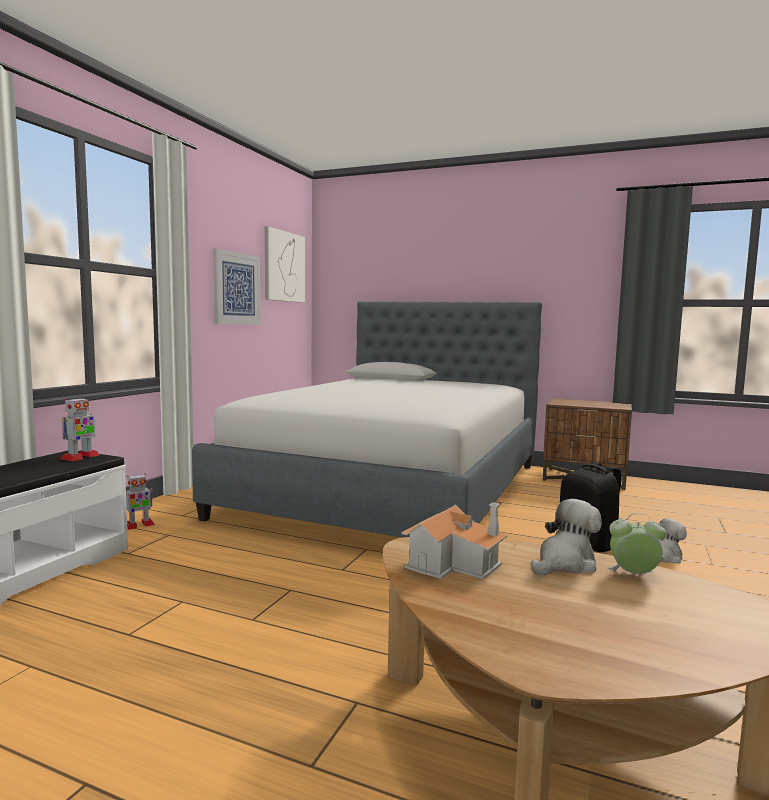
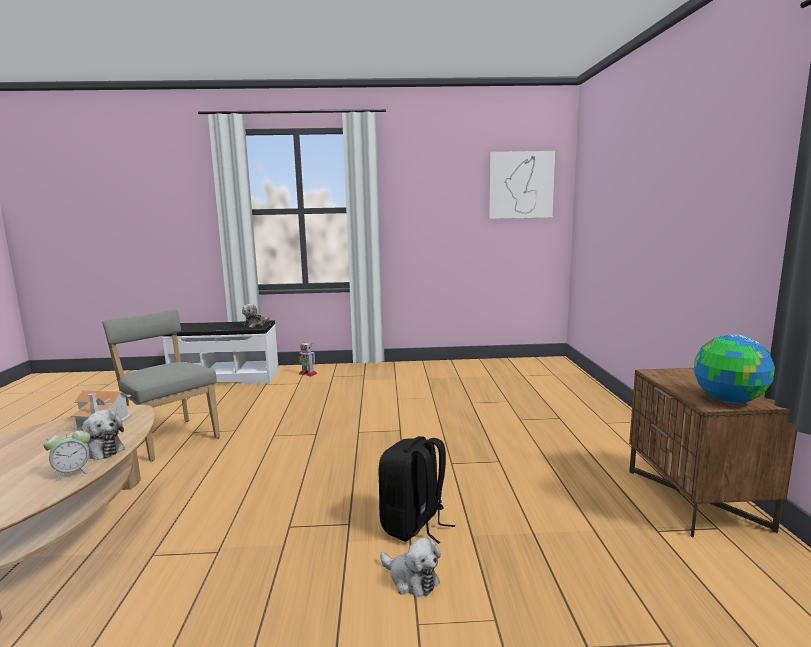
camera: 65 degrees right, 5 degrees up
toy robot [60,397,100,461] -> plush toy [242,304,270,328]
bed [192,301,542,538] -> none
picture [213,248,261,325] -> none
alarm clock [608,513,666,574] -> alarm clock turned 75 degrees clockwise [43,427,92,481]
none -> grey chair [102,310,220,461]
none -> globe [694,334,775,403]

